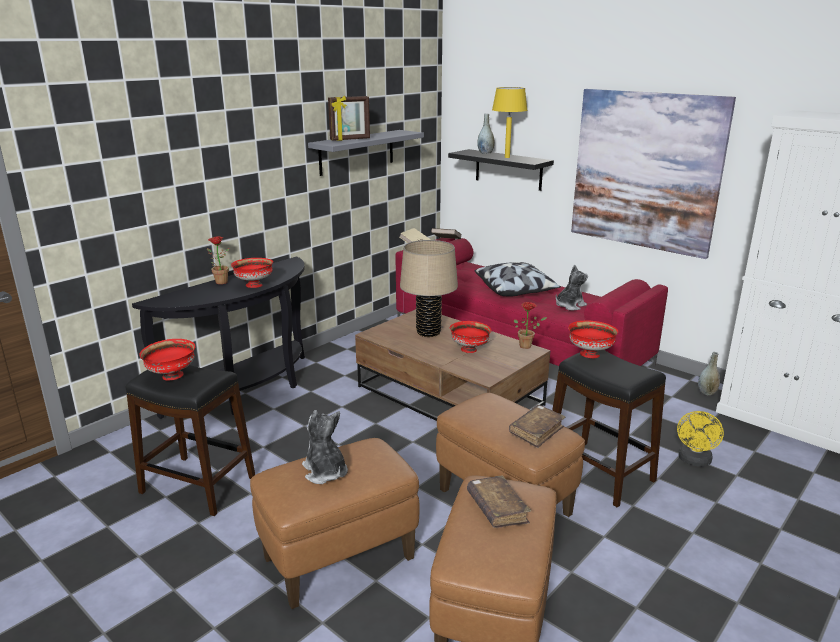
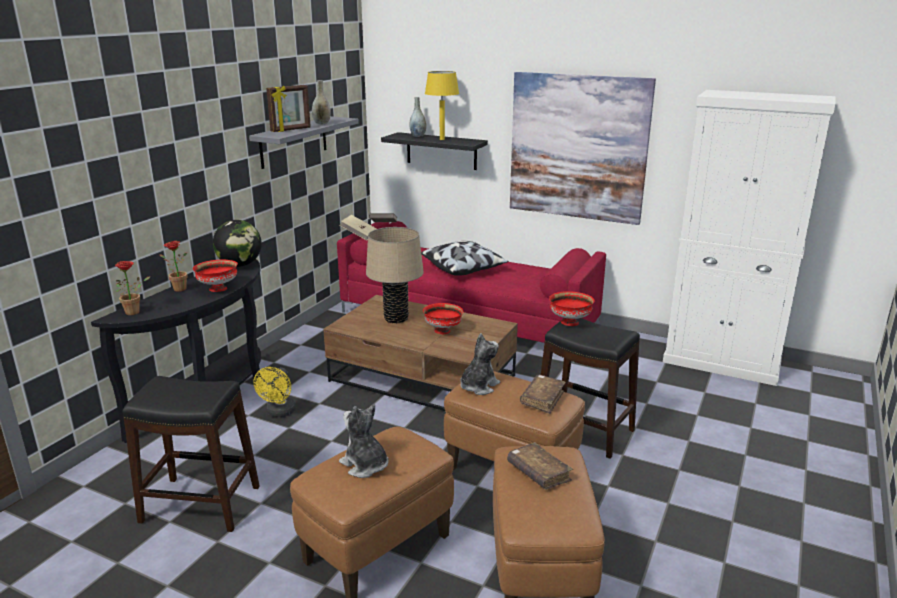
camera: 15 degrees left, 0 degrees up
red bowl [139,339,195,380] -> none
potted plant [514,302,547,349] -> potted plant moved to [115,261,151,315]
plush toy [556,265,588,311] -> plush toy moved to [461,333,500,395]
yellow fan [677,411,724,467] -> yellow fan moved to [253,367,296,417]
grey vase [698,352,720,396] -> grey vase moved to [312,80,331,124]
none -> globe [213,220,262,267]

